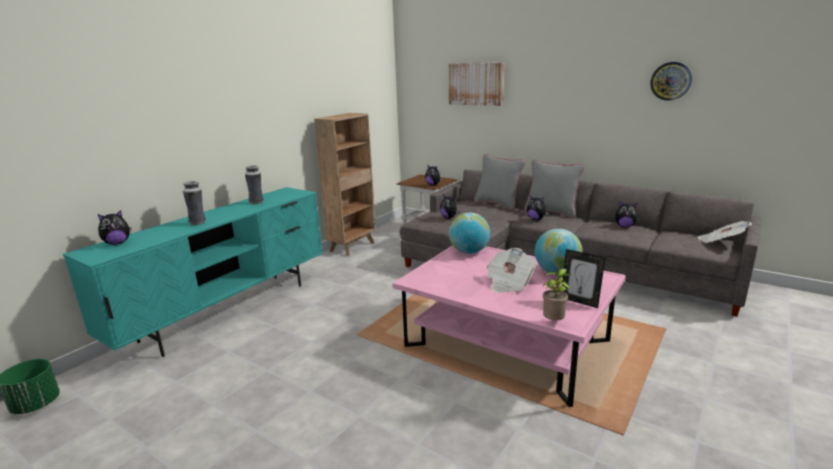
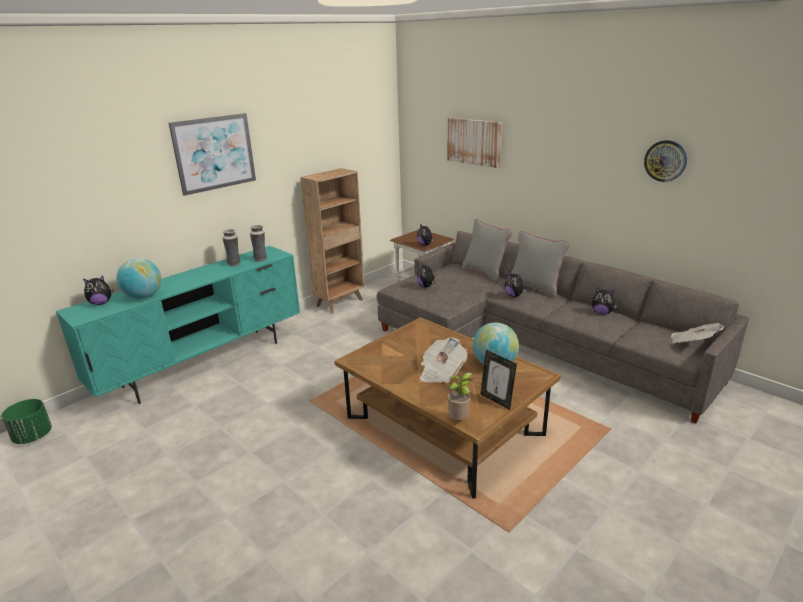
camera: 10 degrees right, 5 degrees up
vase [183,181,206,225] -> vase moved to [250,225,267,262]
pink coffee table [392,245,626,407] -> brown coffee table [334,317,561,499]
globe [449,213,490,254] -> globe moved to [116,258,161,299]
none -> picture [169,113,256,196]

